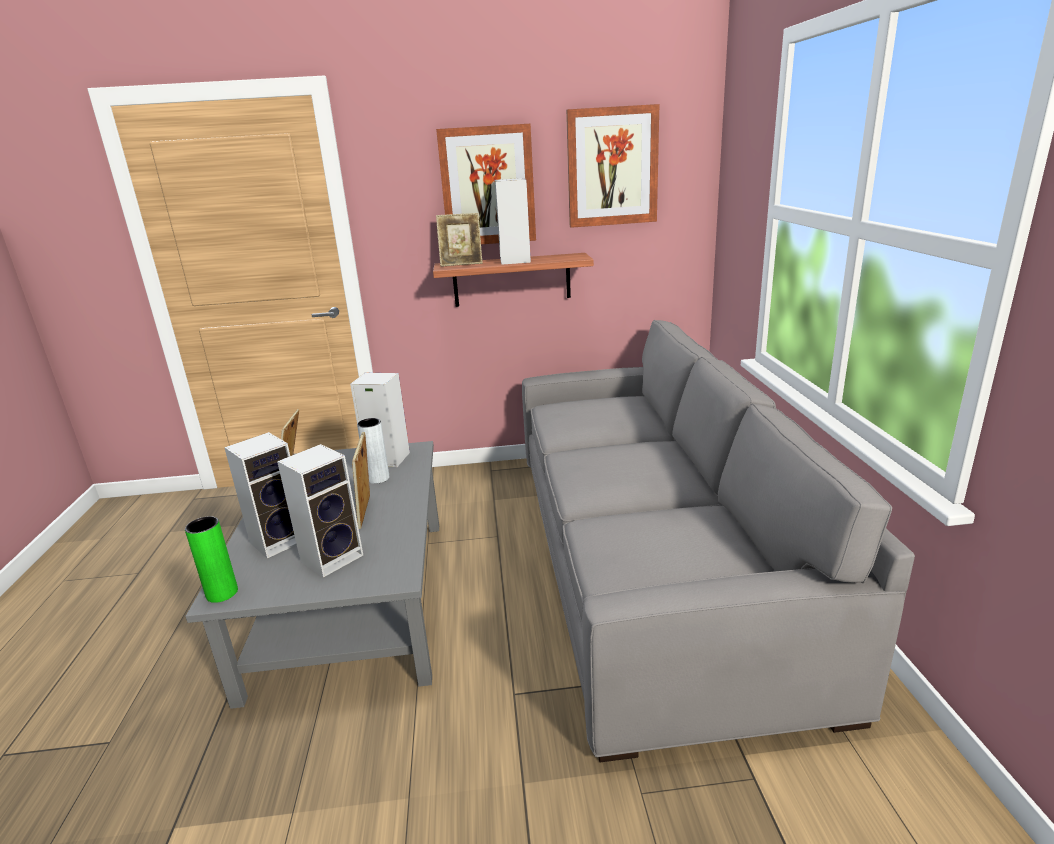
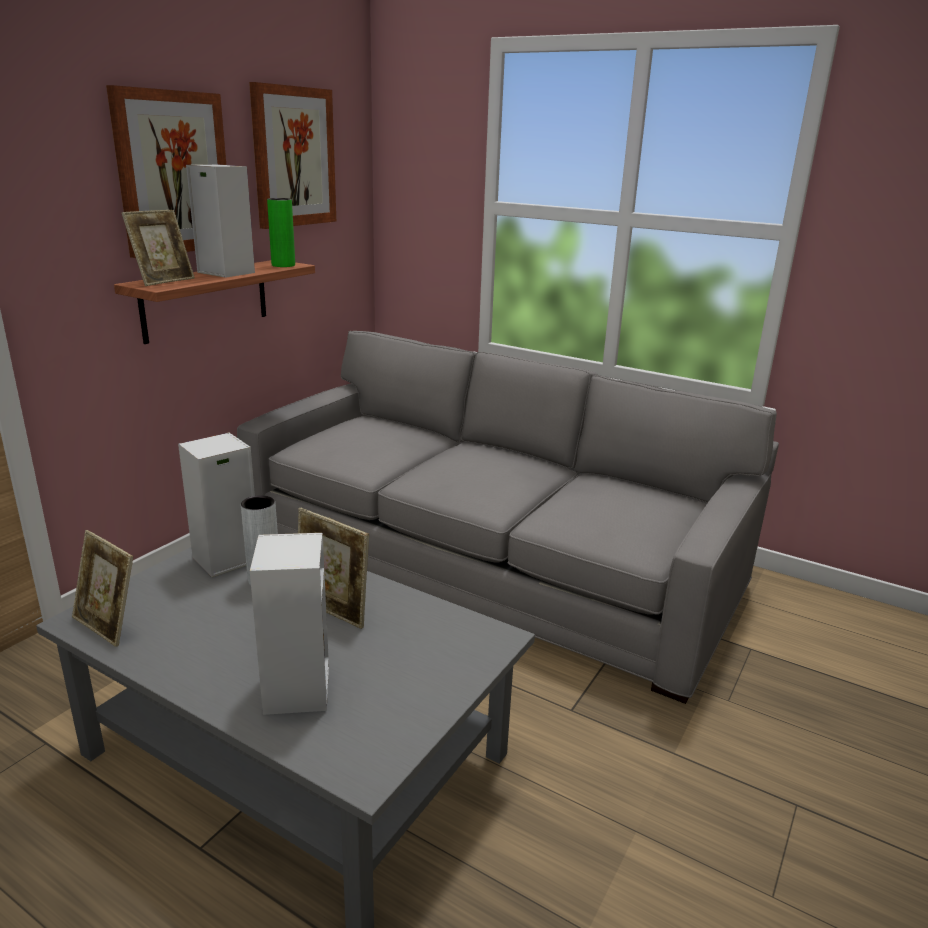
camera: 55 degrees left, 0 degrees up
green vase [185,516,238,603] -> green vase moved to [267,198,295,267]
speaker [277,444,363,578] -> none

